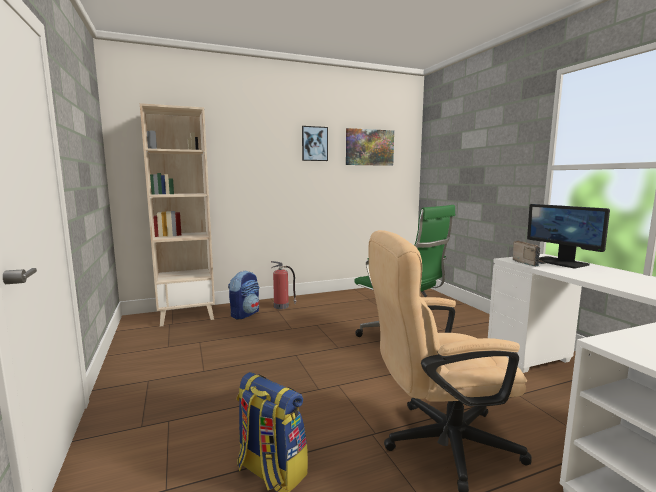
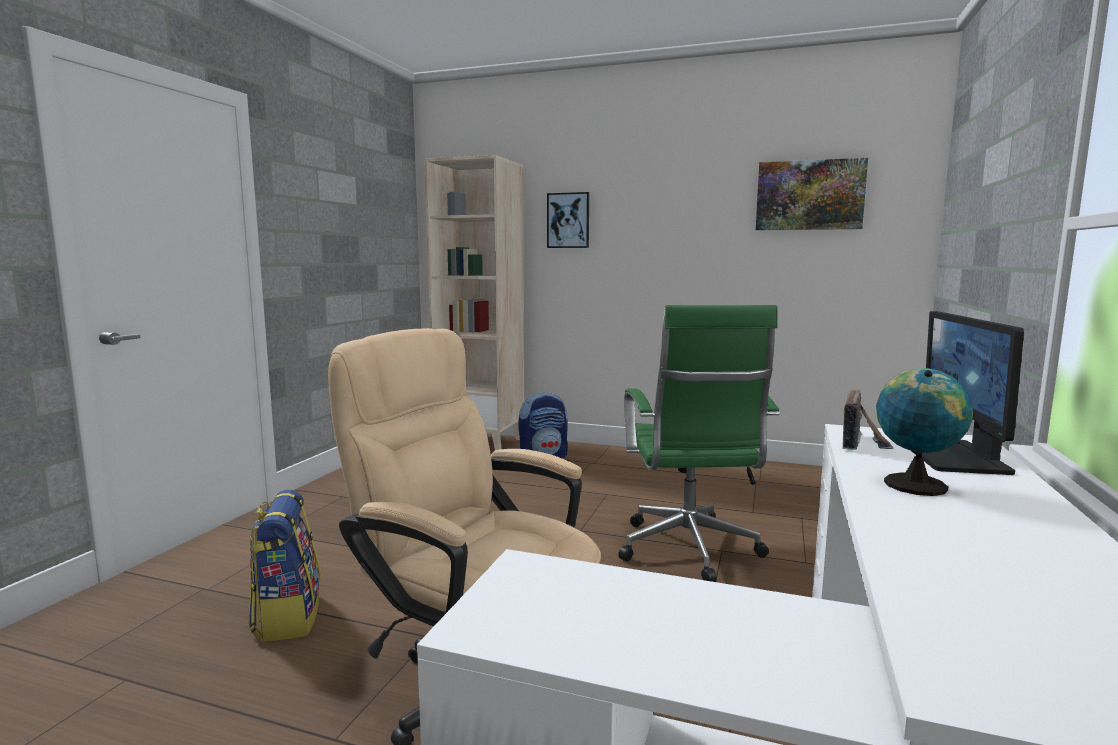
camera: 40 degrees right, 0 degrees up
fire extinguisher [271,261,296,309] -> none
picture [302,126,328,161] -> picture moved to [547,192,589,248]
none -> globe [876,368,973,496]

